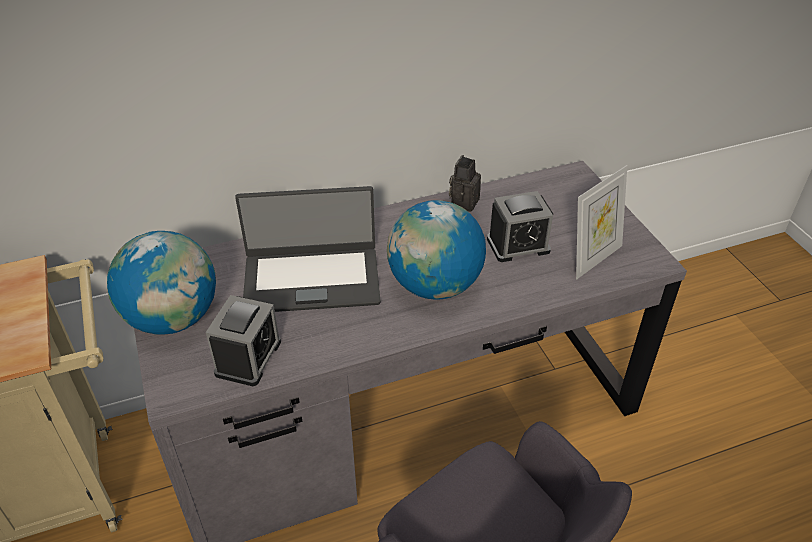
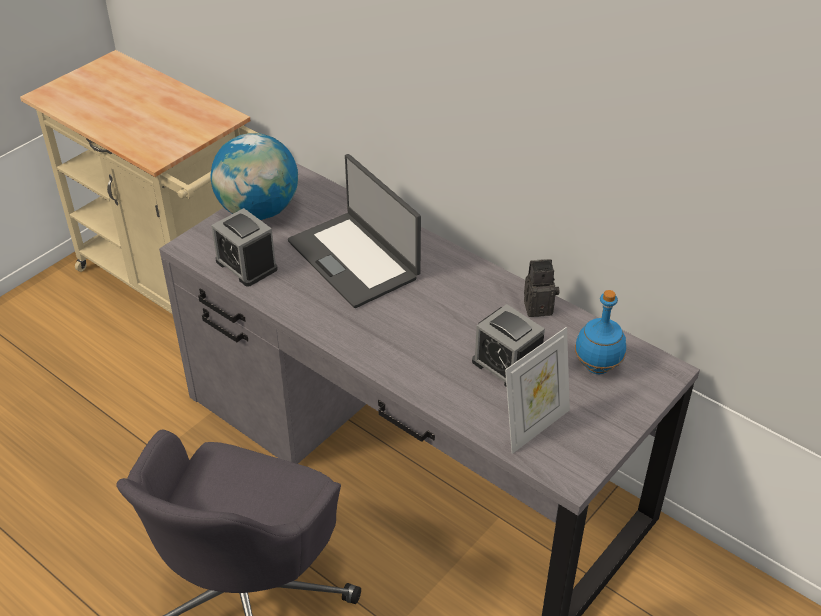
camera: 60 degrees right, 0 degrees up
alarm clock [206,295,281,386] -> alarm clock turned 60 degrees clockwise [211,208,278,287]
globe [387,200,486,300] -> none
picture frame [576,165,627,279] -> picture frame turned 60 degrees counterclockwise [505,327,570,454]
none -> blue bottle [575,290,626,374]

